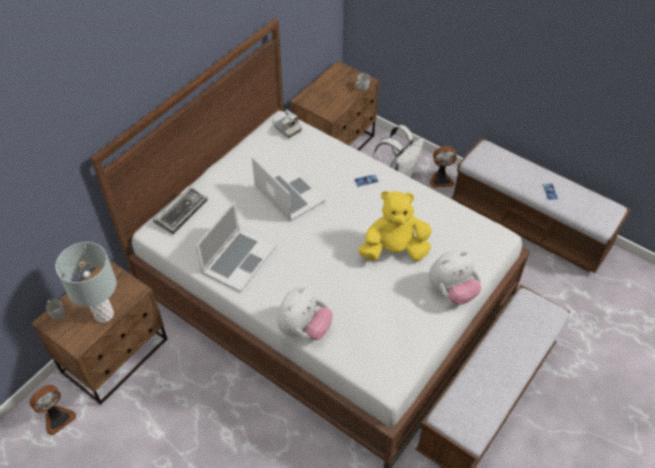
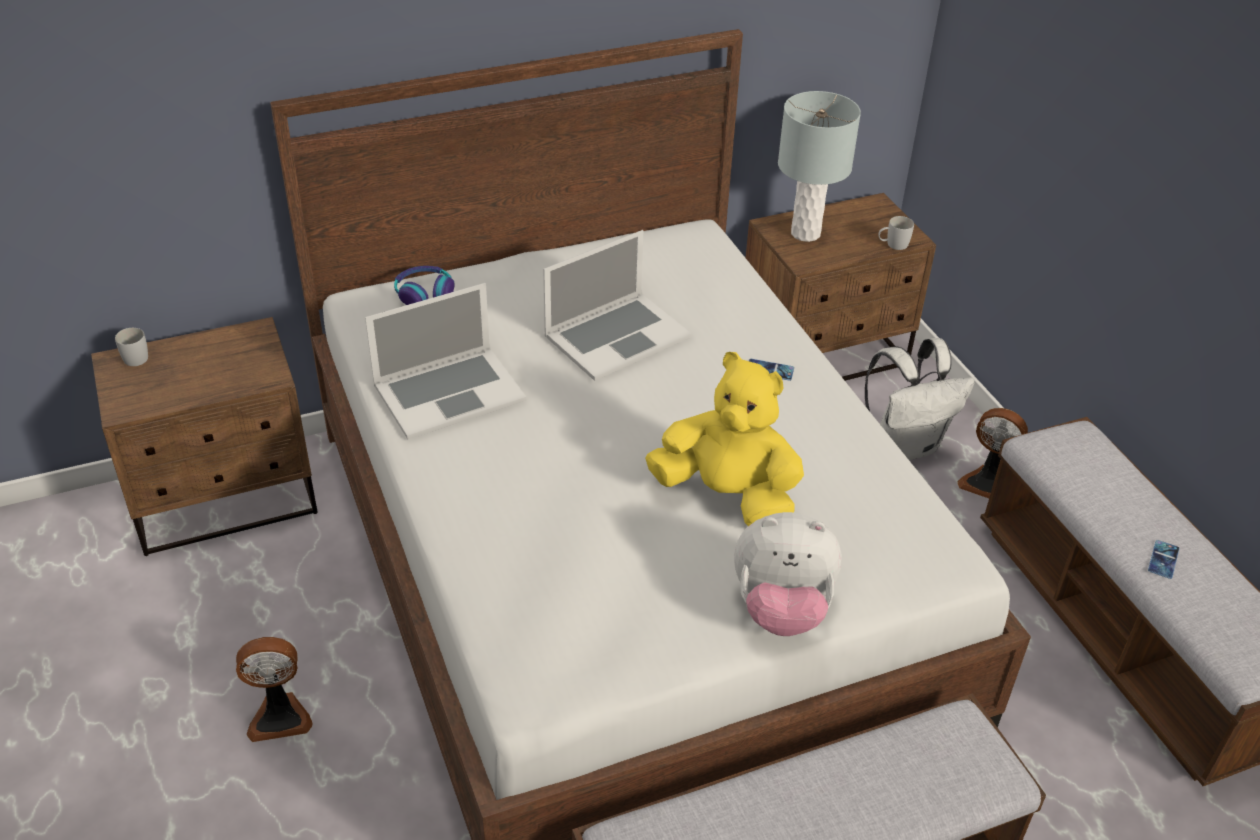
camera: 30 degrees right, 10 degrees down
fan [30,385,76,435] -> fan moved to [236,637,313,742]
grey table lamp [56,242,116,323] -> grey table lamp moved to [778,91,861,242]
keyboard [153,186,208,234] -> headphones [394,266,454,305]
laptop [252,156,326,222] -> laptop turned 60 degrees clockwise [543,230,692,381]
camera [274,110,302,138] -> none
plush toy [277,287,333,340] -> none

